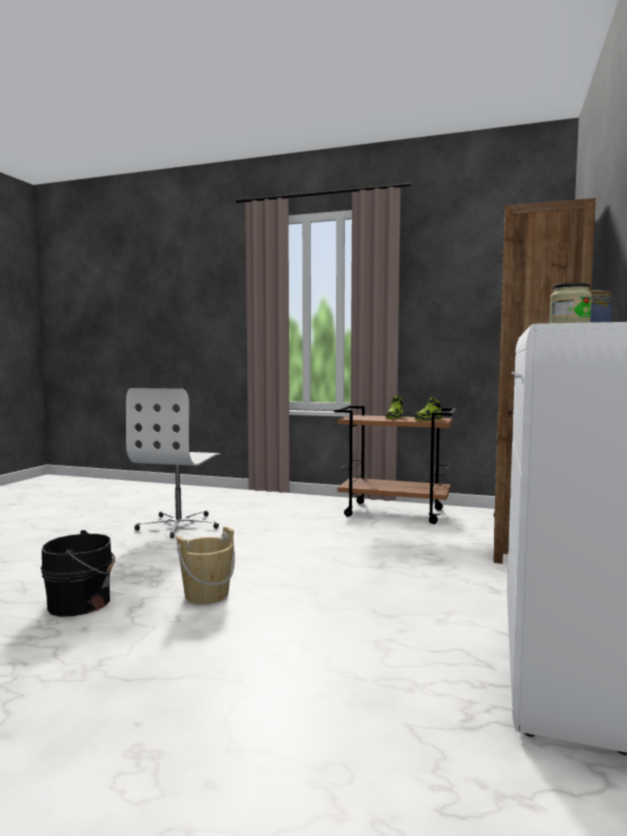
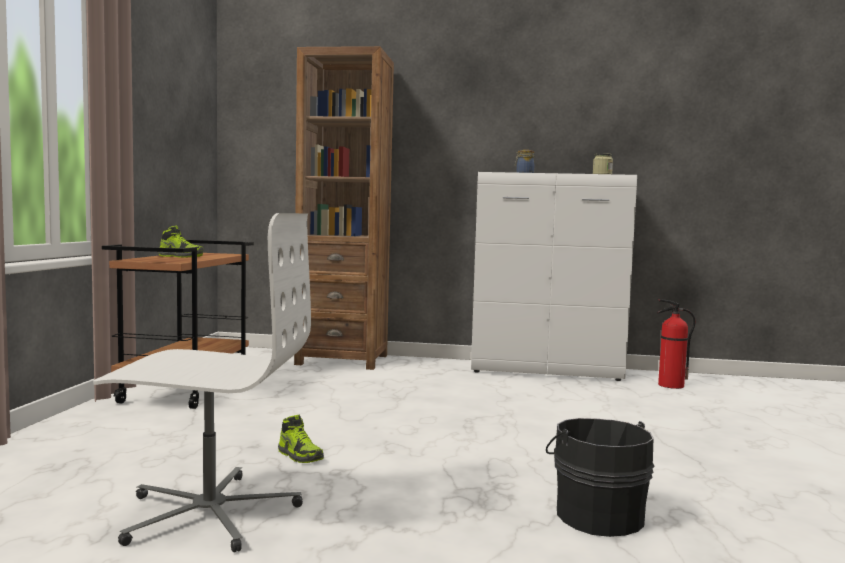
camera: 100 degrees left, 0 degrees up
beige bucket [176,527,235,604] -> none
shoe [414,397,442,421] -> shoe moved to [278,415,324,463]
none -> fire extinguisher [657,299,696,389]

